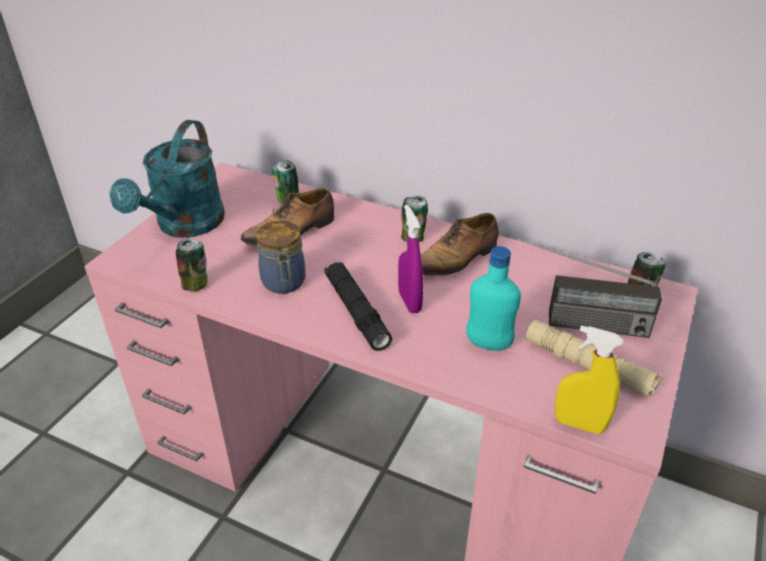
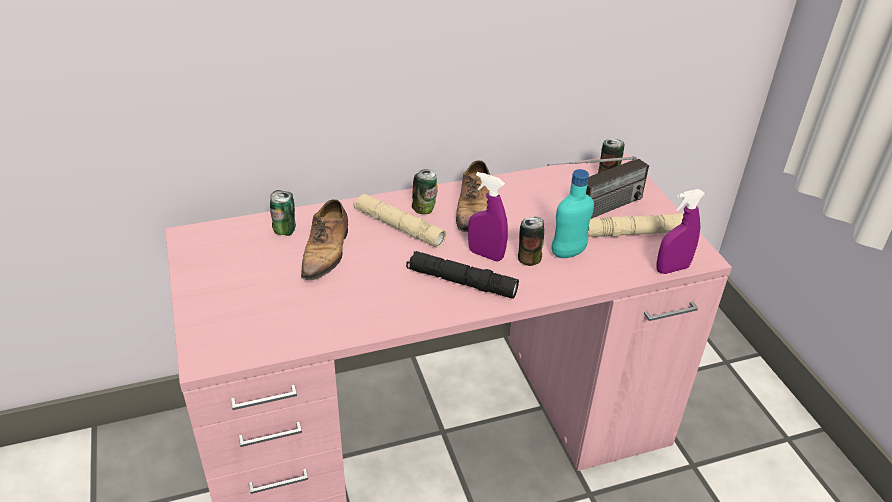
camera: 45 degrees left, 0 degrees up
turquoise watering can [109,120,225,238] -> none
can [176,239,208,291] -> can moved to [518,216,544,266]
jar [256,221,305,294] -> none
yellow spray bottle [555,326,624,434] -> purple spray bottle [657,189,705,274]
none -> beige flashlight [353,194,446,248]

